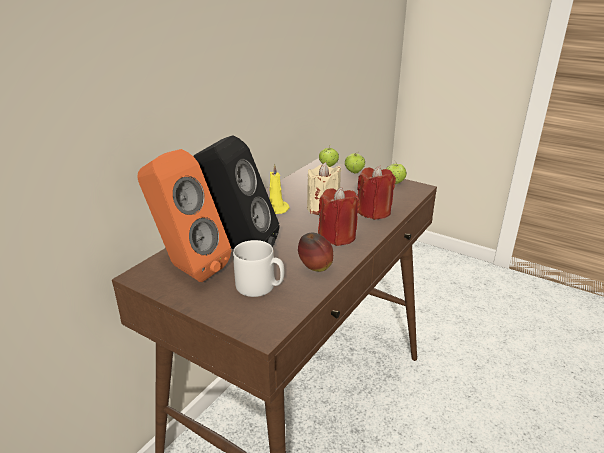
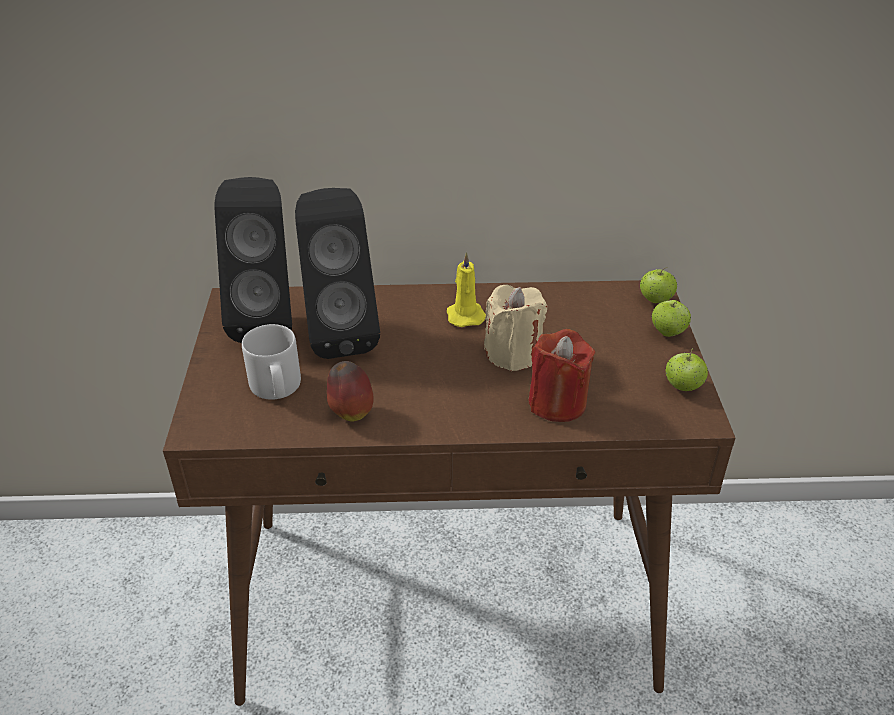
camera: 55 degrees right, 10 degrees up
orange speaker [137,149,231,282] -> black speaker [214,177,292,343]
red candle [318,187,360,246] -> none

